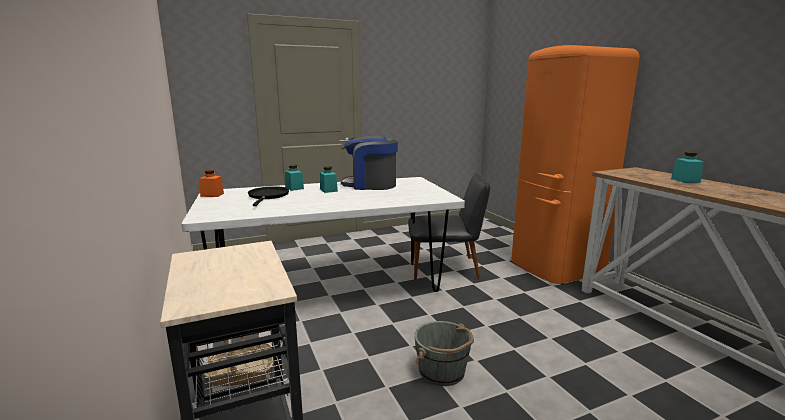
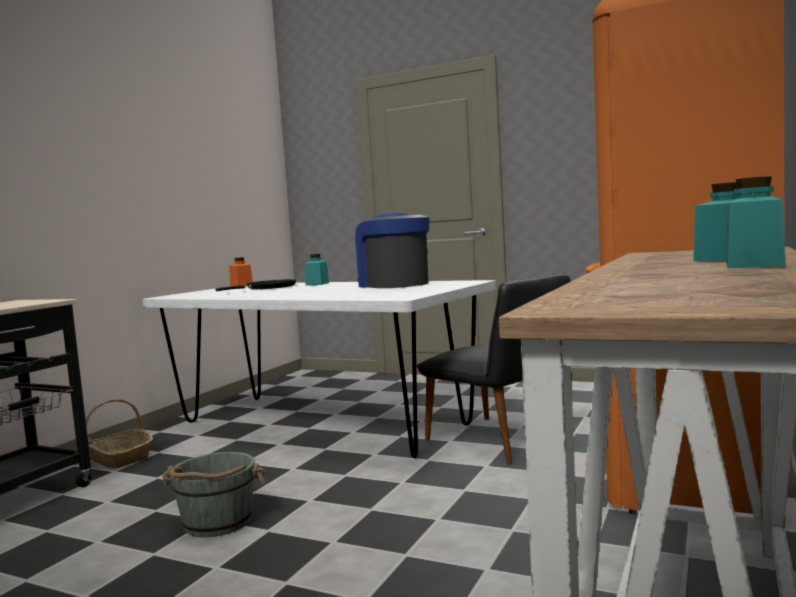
camera: 50 degrees right, 10 degrees down
turquoise jar [320,166,338,193] -> turquoise jar moved to [726,176,785,268]

